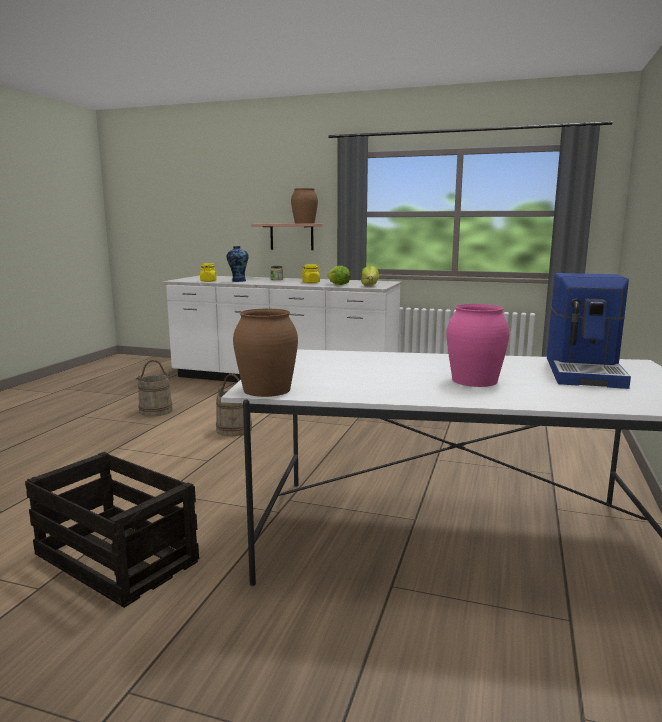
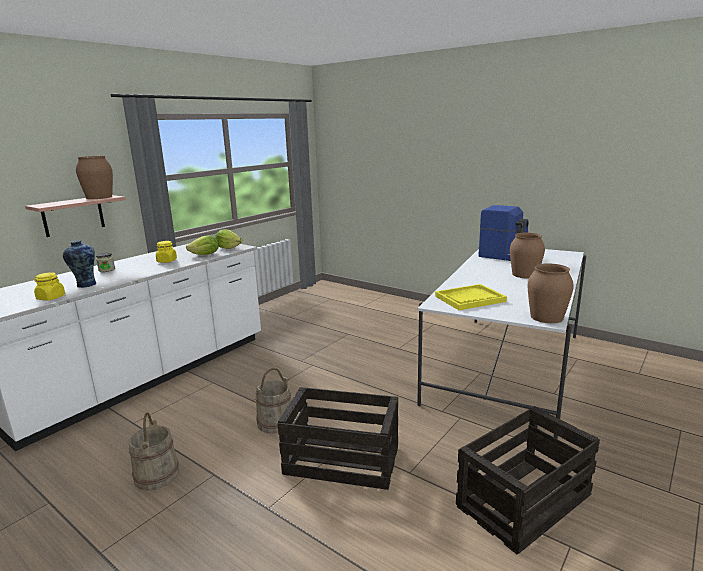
camera: 70 degrees left, 5 degrees up
pink vase [446,304,510,387] -> brown vase [510,233,545,278]
none -> crate [277,387,398,490]
none -> yellow tray [435,284,507,310]

